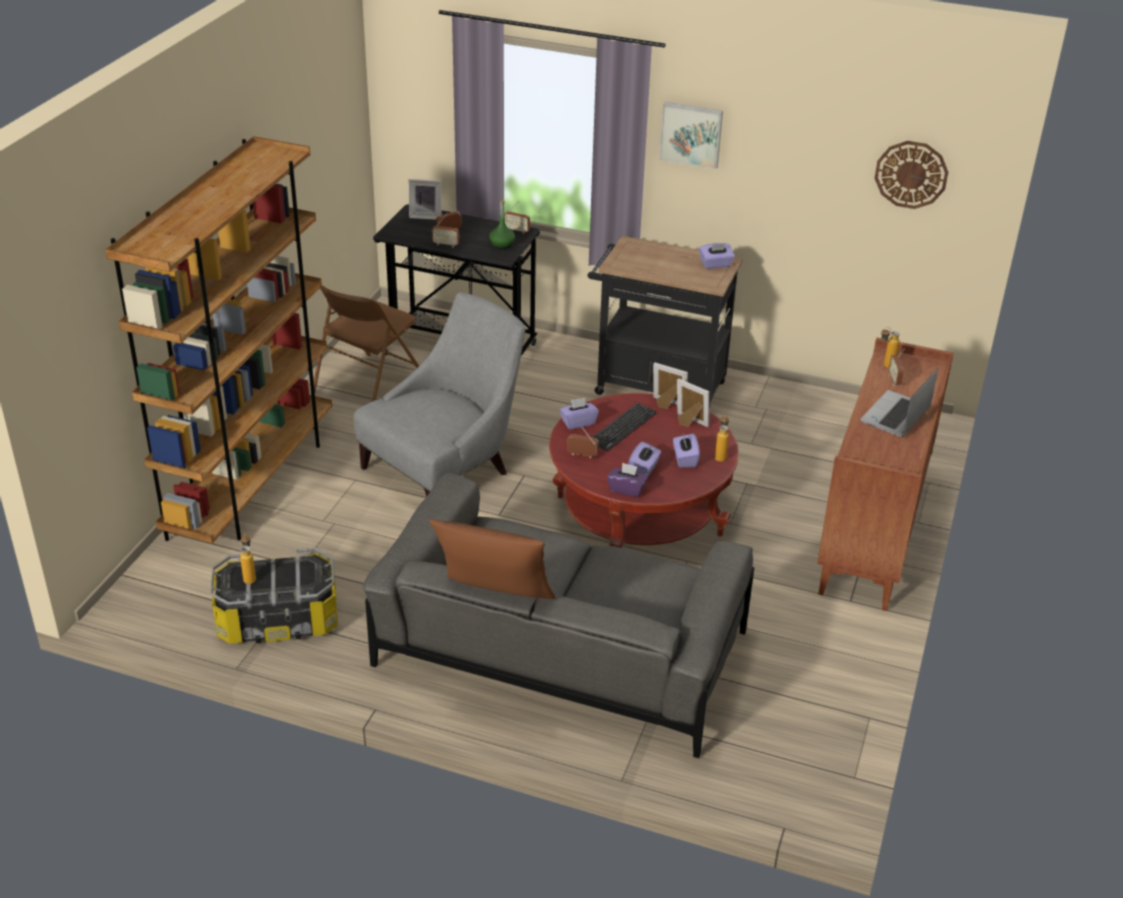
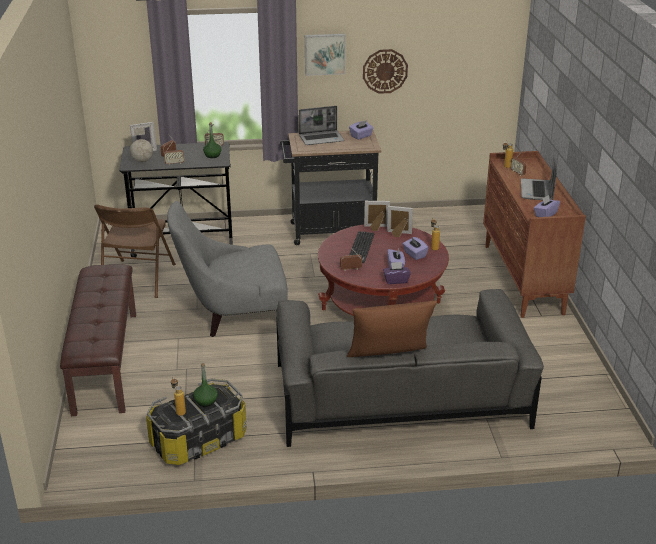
camera: 25 degrees left, 5 degrees down
brown bookcase [105,136,332,544] -> brown bench [60,264,136,416]
grey armchair [354,292,525,497] -> grey armchair turned 120 degrees counterclockwise [167,201,288,337]
purple tissue box [559,398,599,429] -> purple tissue box moved to [534,195,560,217]
wall clock [875,141,948,209] -> wall clock moved to [363,49,408,94]
none -> globe [130,128,153,162]
none -> green bottle [193,363,218,407]
none -> laptop [299,106,344,145]

